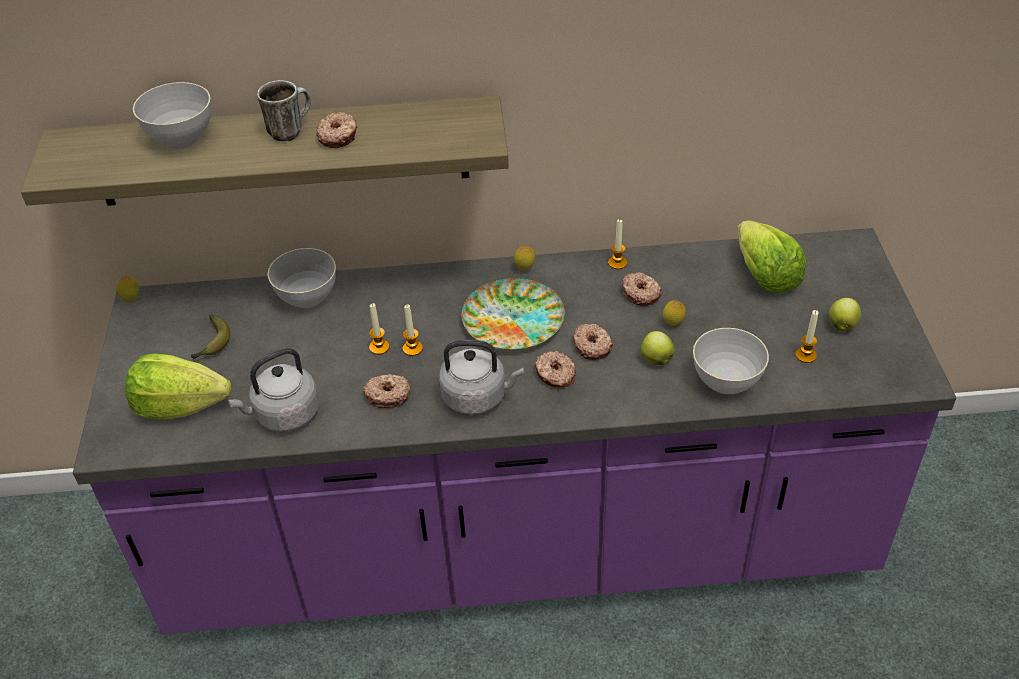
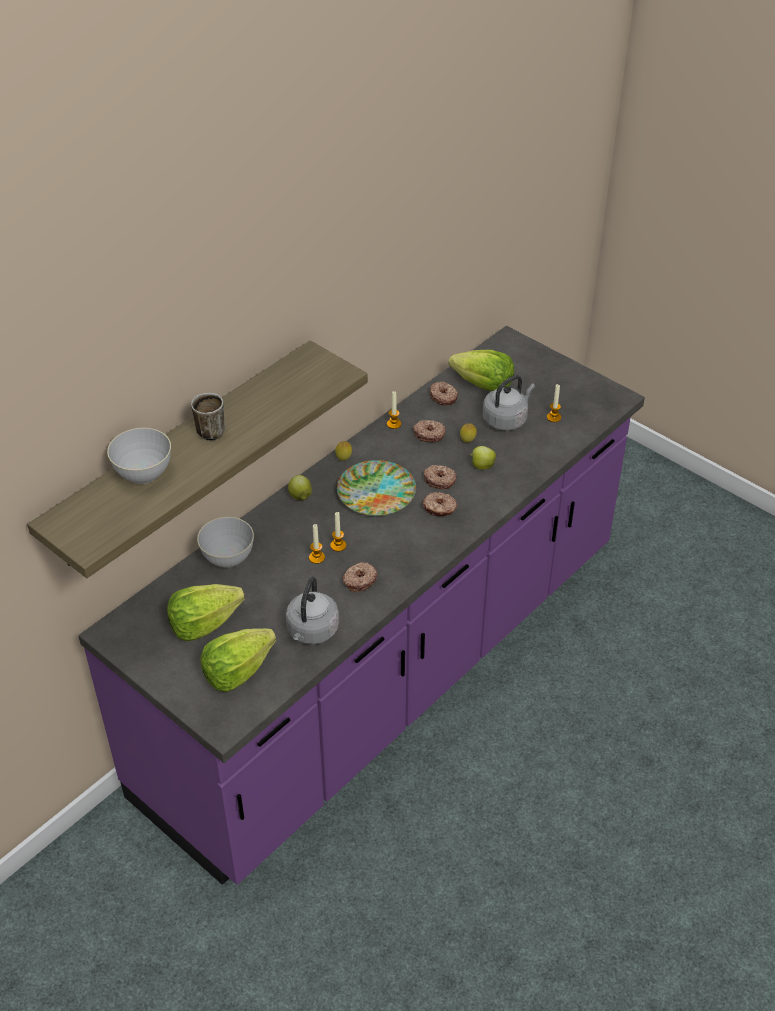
camera: 45 degrees left, 0 degrees up
lemon [116,275,139,302] -> none
banana [191,315,230,359] -> lettuce [167,584,245,641]
donut [316,112,357,148] -> donut moved to [430,382,458,405]
grey kettle [438,340,524,415] -> grey kettle moved to [483,375,535,431]
grey bowl [693,328,769,394] -> none
apple [829,298,861,331] -> apple moved to [288,475,312,500]

